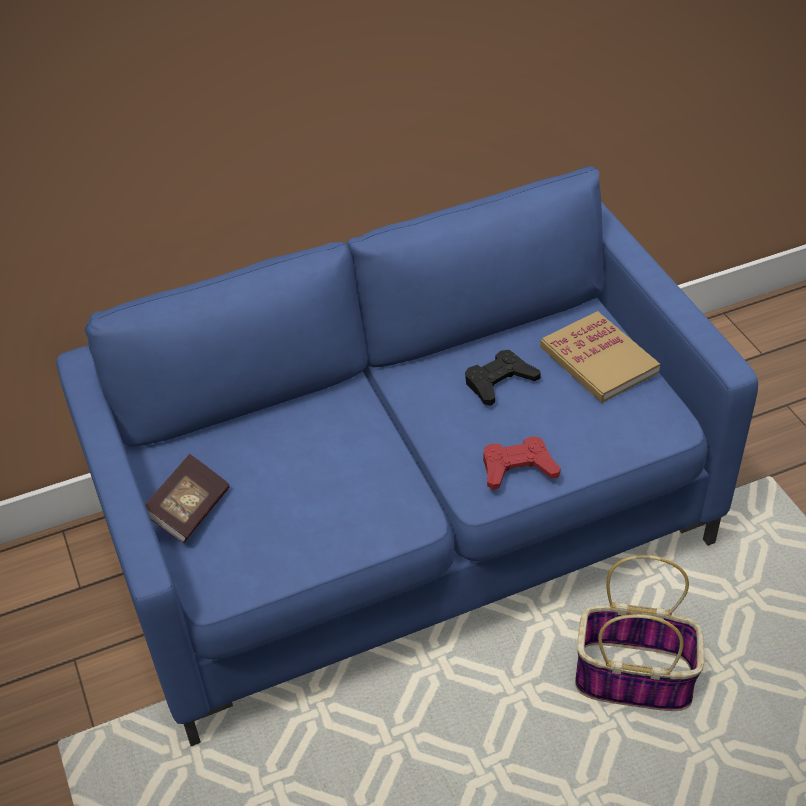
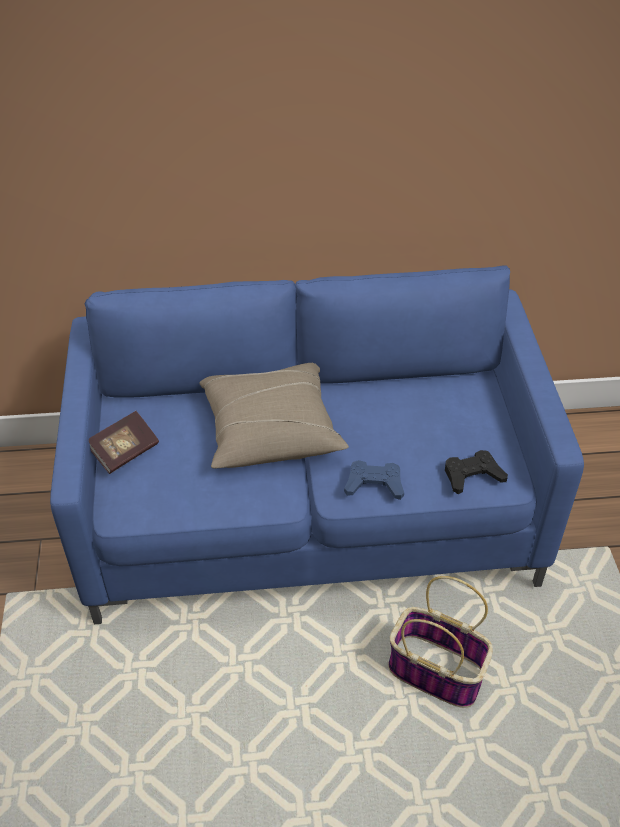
camera: 15 degrees right, 0 degrees up
black game controller [465,350,541,406] -> black game controller moved to [445,450,508,494]
red game controller [483,436,561,490] -> blue game controller [344,460,404,500]
book [540,311,660,403] -> none
none -> beige pillow [199,363,349,468]

